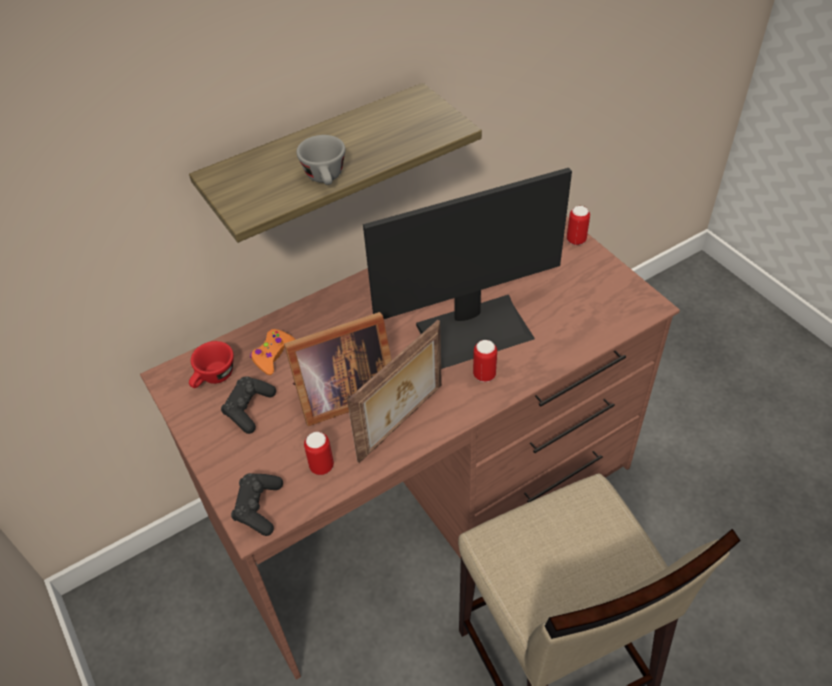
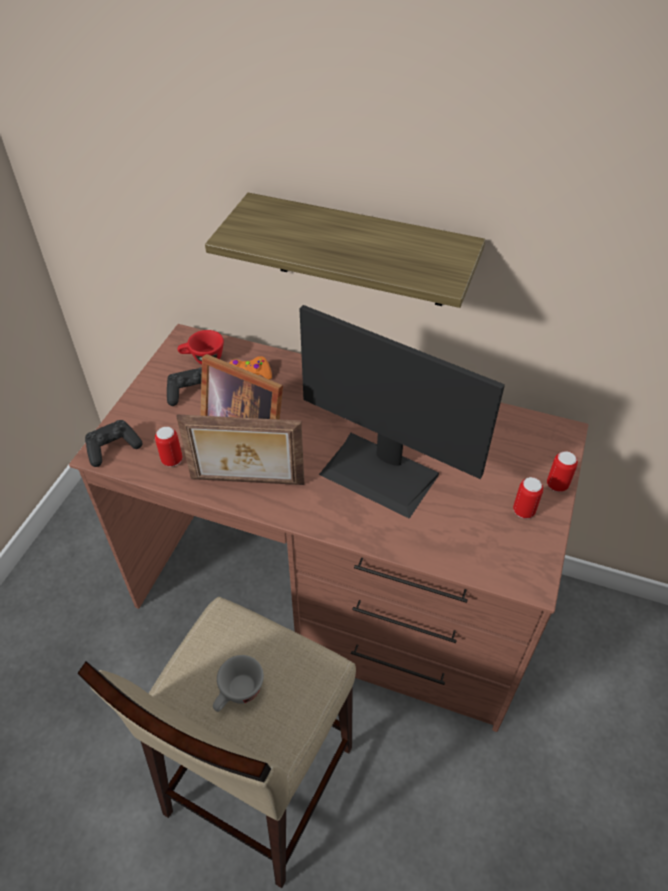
camera: 50 degrees right, 0 degrees up
grey cup [296,135,345,185] -> grey cup moved to [213,655,264,712]
can [473,340,497,382] -> can moved to [513,477,543,519]

